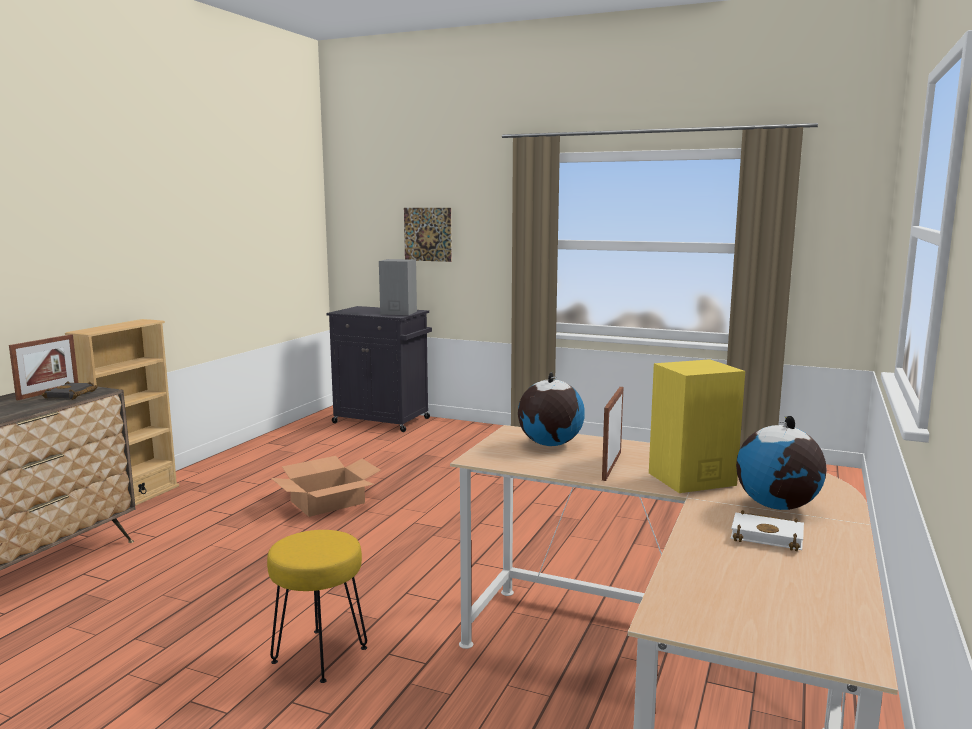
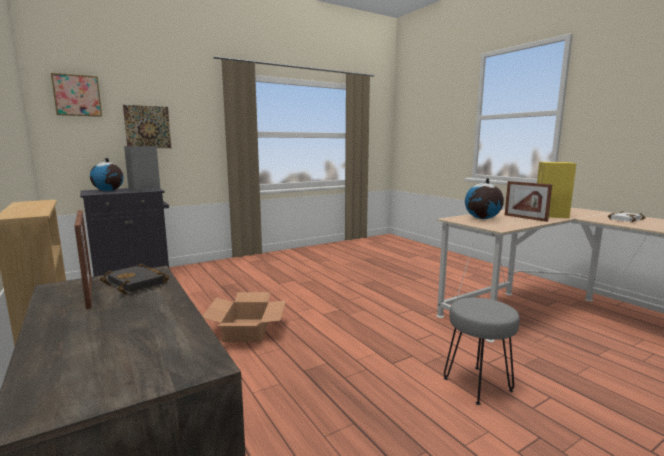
camera: 55 degrees left, 0 degrees up
yellow stool [267,530,367,683] -> grey stool [444,298,520,405]
globe [736,416,827,510] -> globe moved to [90,158,124,191]
none -> picture [51,73,102,117]

